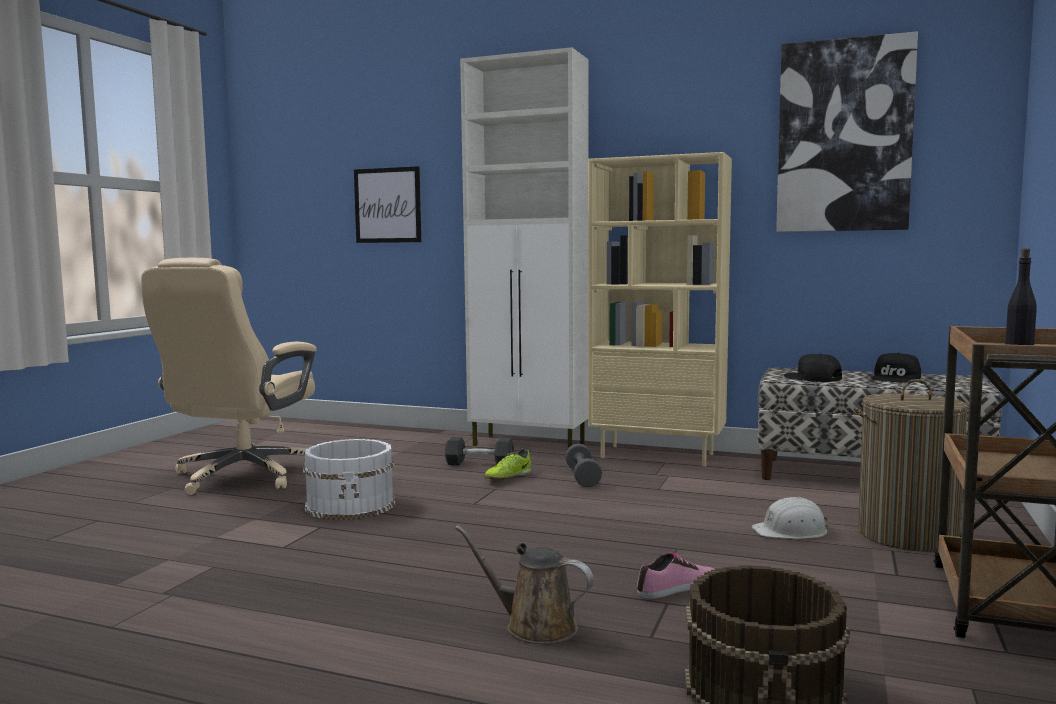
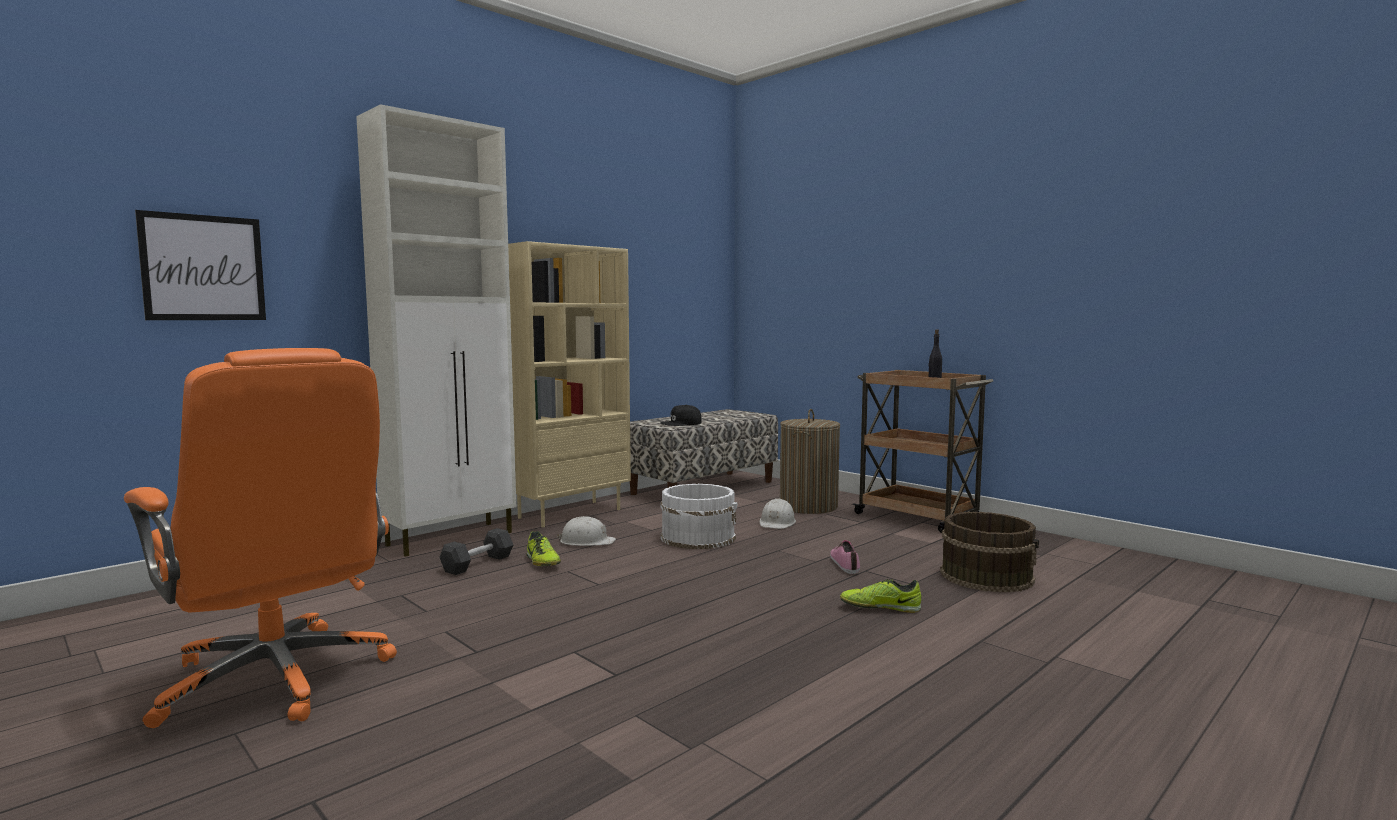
camera: 65 degrees left, 0 degrees up
beige office chair [141,258,317,495] -> orange office chair [124,348,397,728]
white bucket [303,439,395,520] -> white bucket moved to [660,484,737,549]
brown watering can [455,525,594,644] -> shoe [840,579,921,613]
grey dumbbell [565,444,602,487] -> white hard hat [557,516,616,546]
picture [776,31,918,232] -> none
black cap [871,353,921,383] -> none

